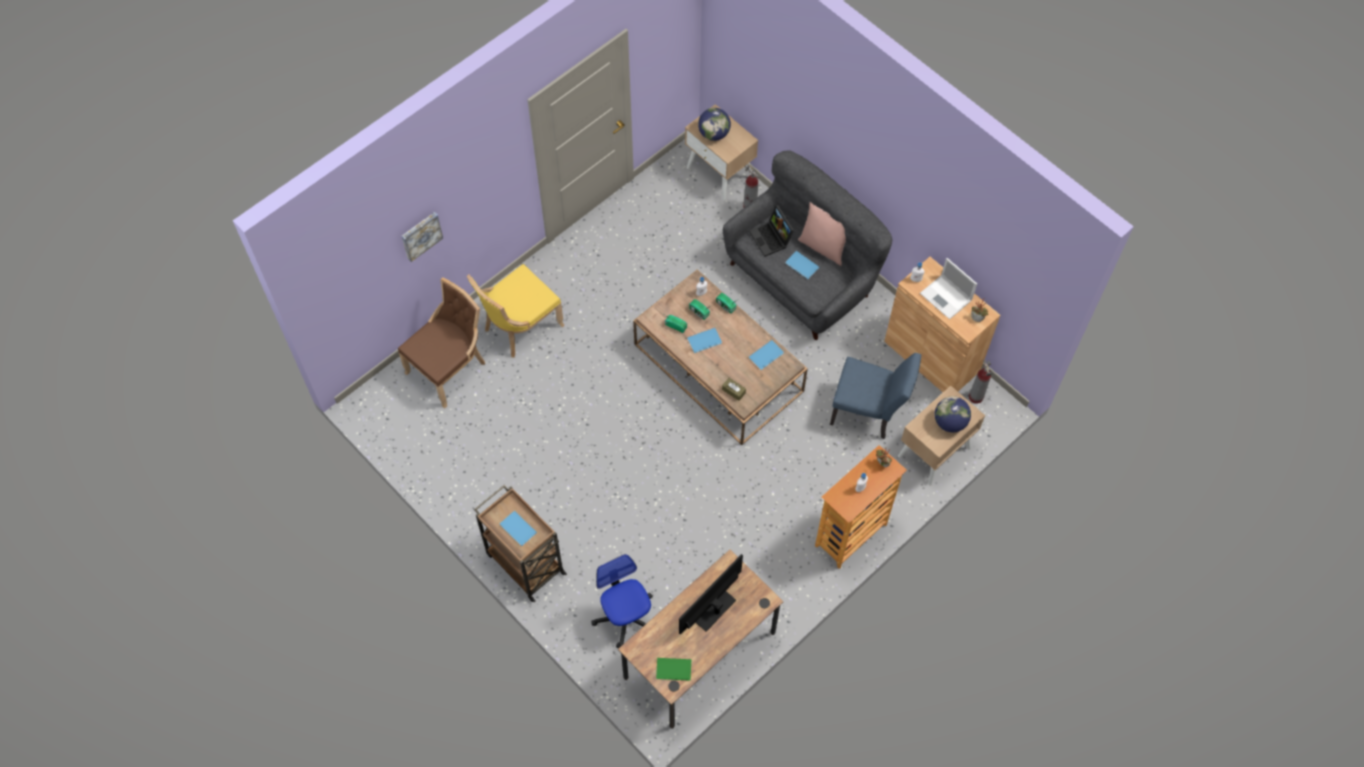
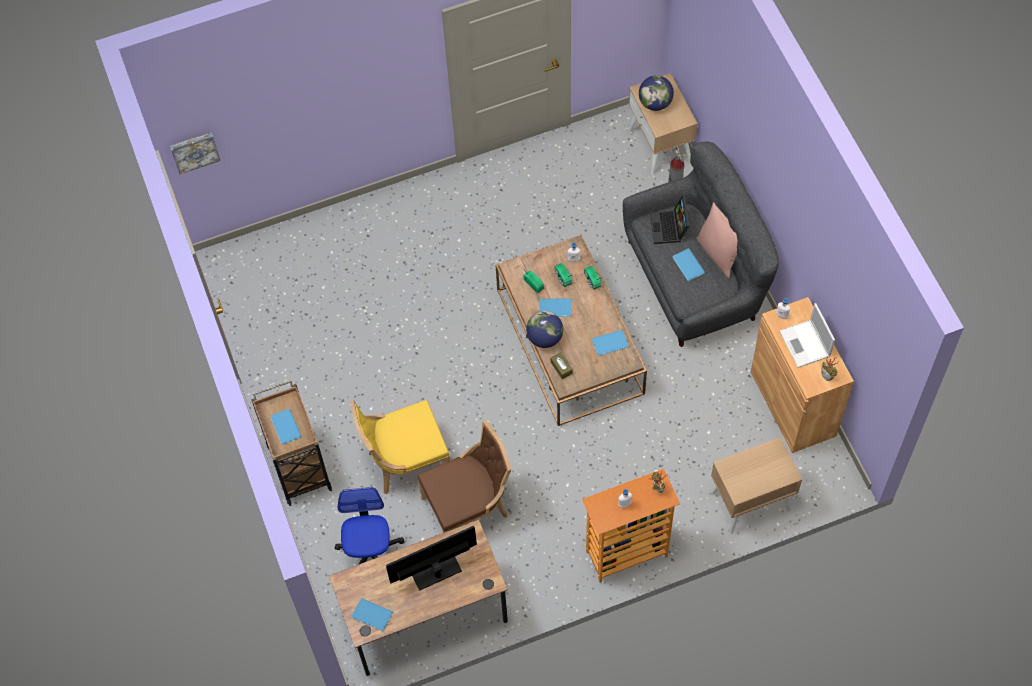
camera: 25 degrees right, 0 degrees up
brown chair [398,277,485,409] -> brown chair moved to [418,421,512,533]
picture [402,212,443,262] -> picture moved to [170,132,220,174]
yellow chair [467,264,565,358] -> yellow chair moved to [350,400,450,495]
green book [656,658,691,681] -> blue book [352,598,393,631]
blue chair [830,353,921,439] -> none
globe [935,396,971,432] -> globe moved to [526,311,563,348]
fire extinguisher [969,359,992,404] -> none

